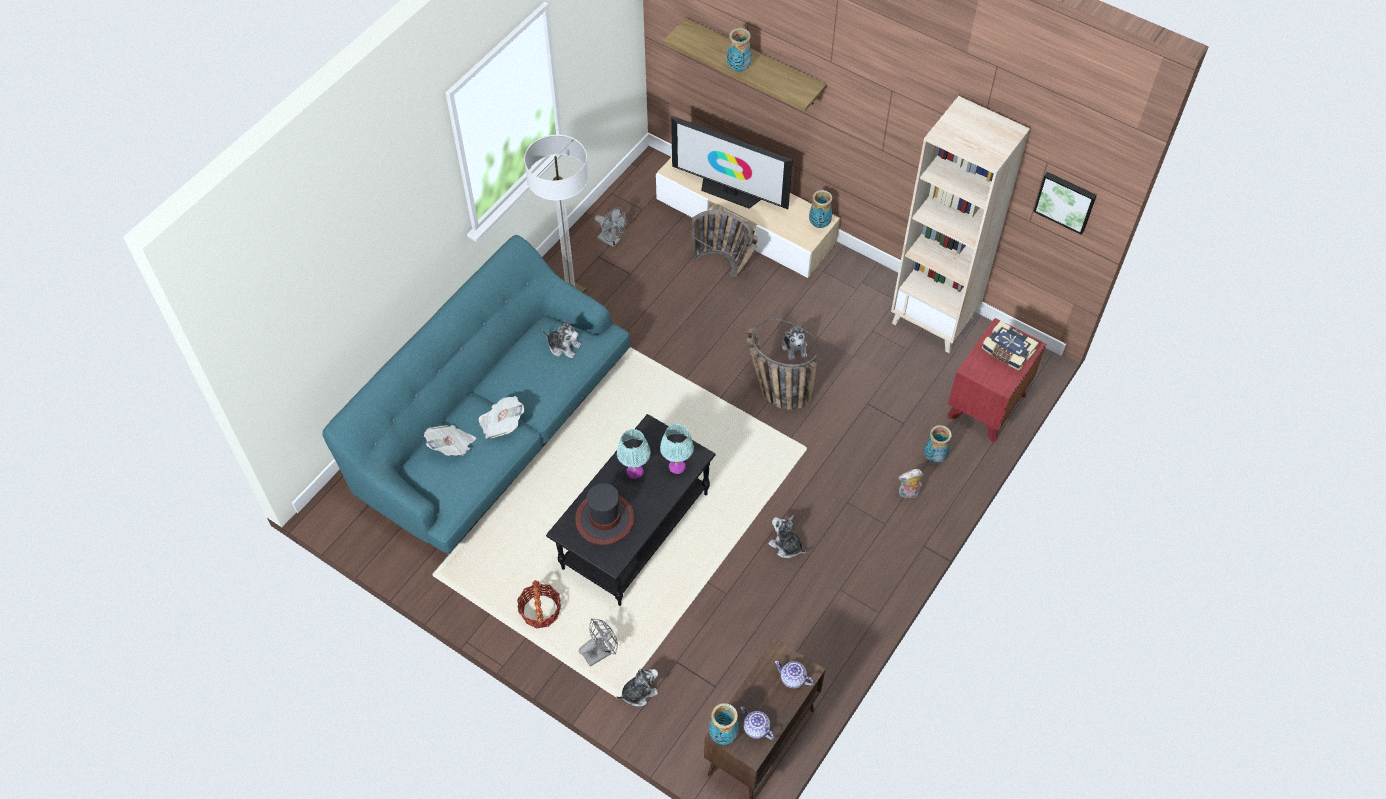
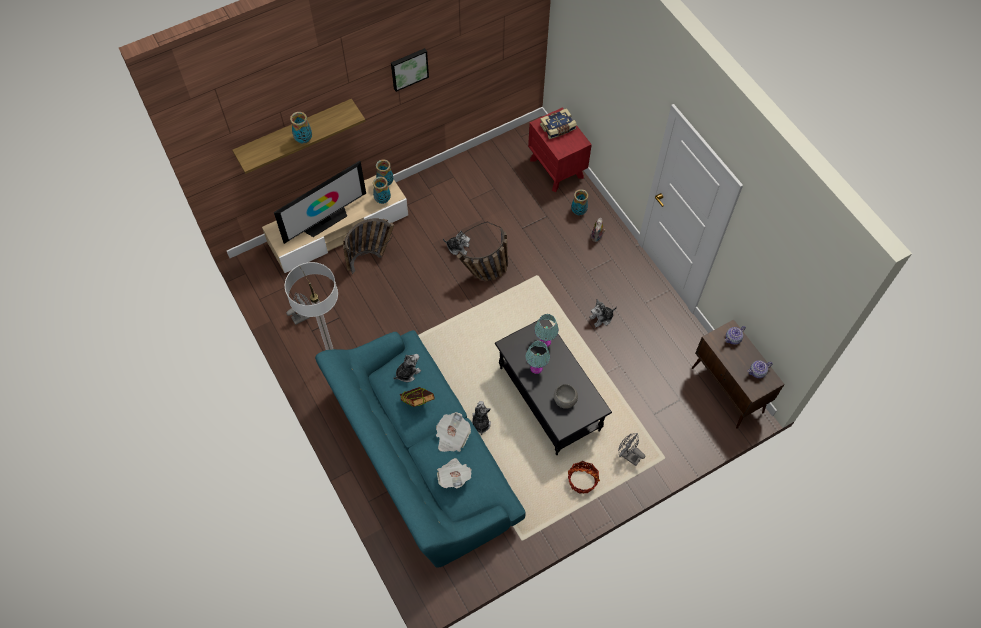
camera: 65 degrees left, 5 degrees up
hat [575,483,635,545] -> grey bowl [554,384,578,409]
grey fan [579,618,618,667] -> grey fan turned 45 degrees counterclockwise [618,433,646,466]
plush toy [617,669,659,707] -> plush toy moved to [472,401,491,435]
vase [709,703,739,745] -> vase moved to [373,177,391,204]
beige bookcase [891,96,1030,353] -> none
picture [1033,172,1097,235] -> picture moved to [391,48,429,92]
none -> book [399,387,435,407]

